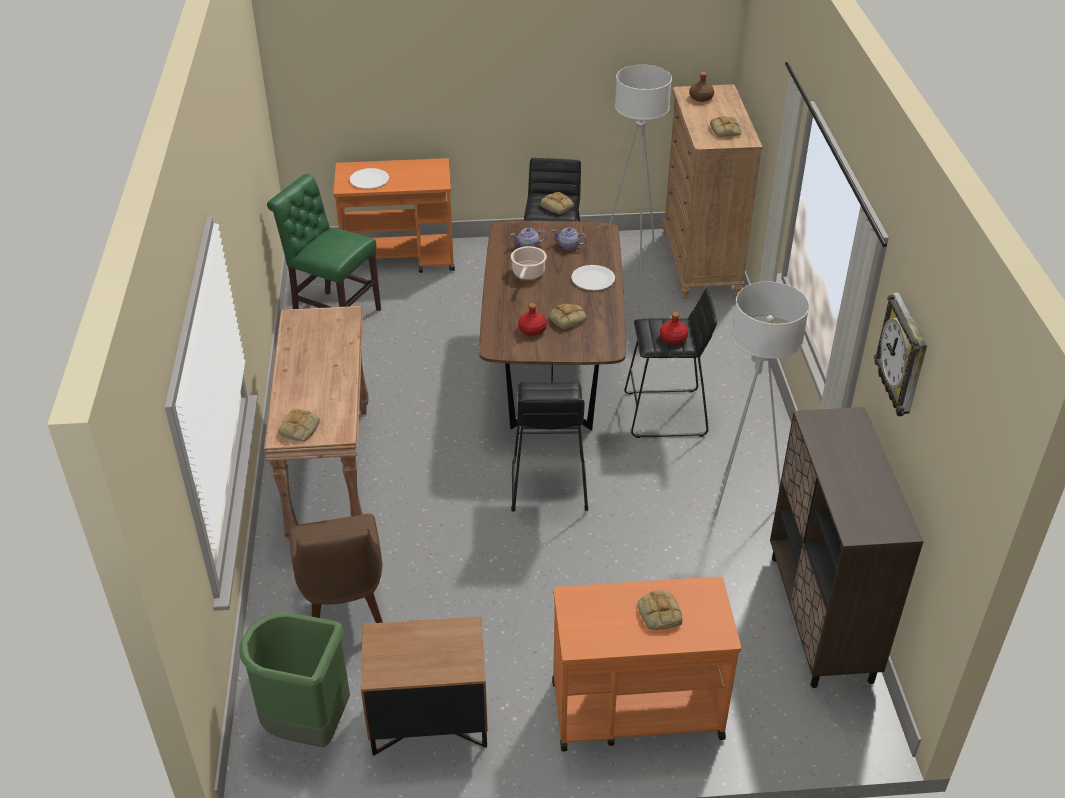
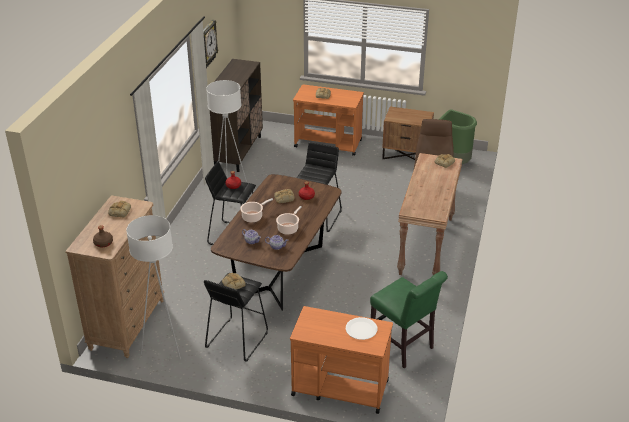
camera: 160 degrees left, 5 degrees down
white plate [571,265,615,290] -> cooking pot [240,198,273,222]

